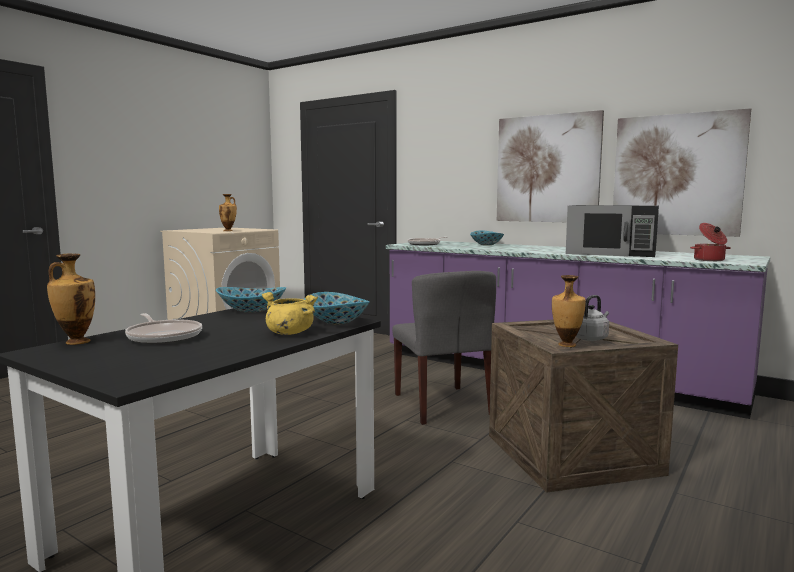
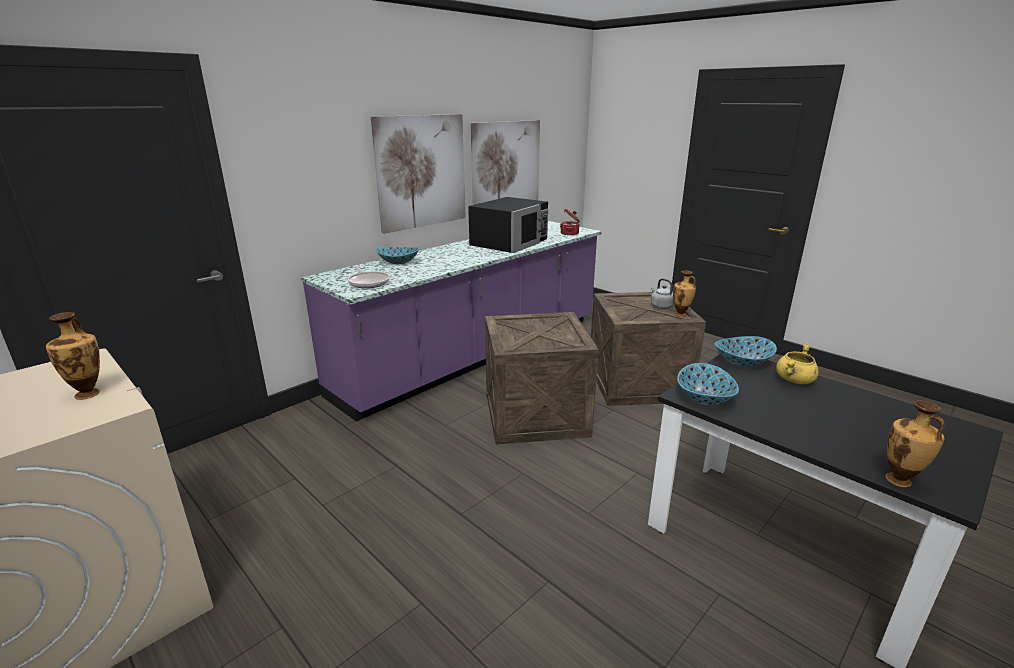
camera: 80 degrees left, 15 degrees up
frying pan [125,313,202,344] -> none
grey chair [392,271,496,425] -> crate [485,312,599,444]

